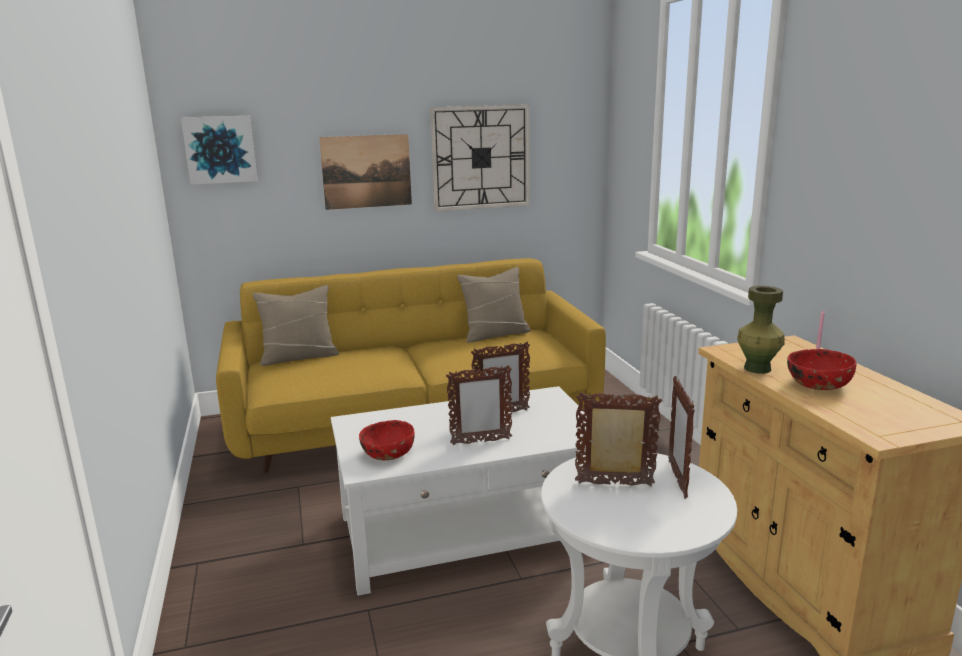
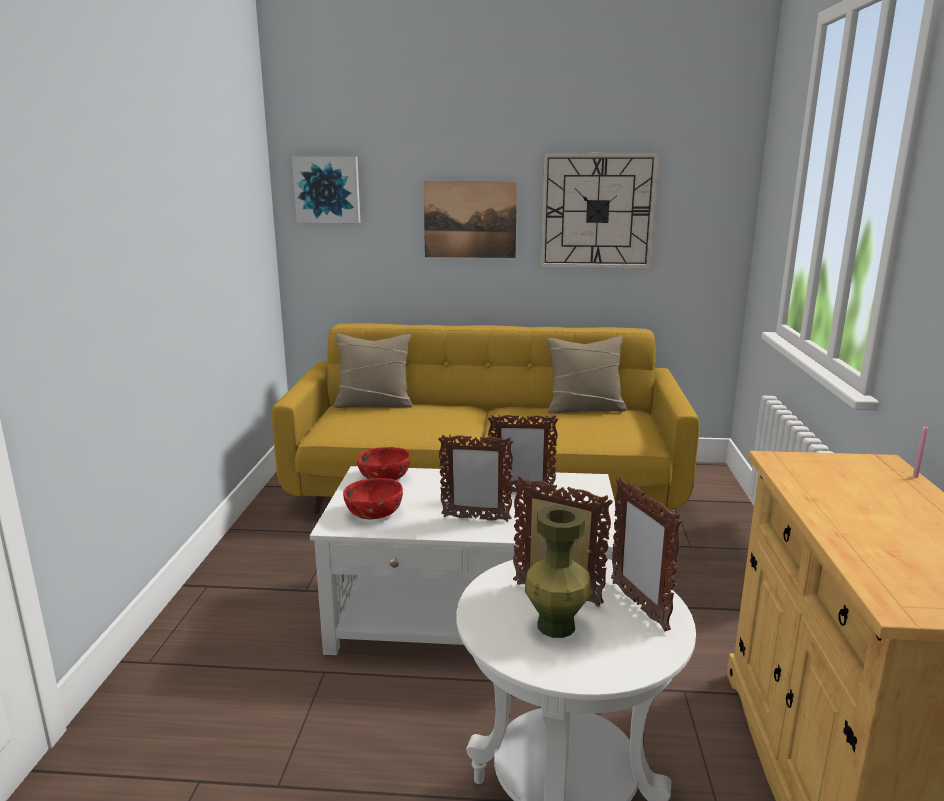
camera: 20 degrees right, 0 degrees up
picture frame [668,376,695,498] -> picture frame turned 45 degrees counterclockwise [611,477,682,631]
green vase [737,286,784,374] -> green vase moved to [525,506,592,638]
red bowl [787,349,856,390] -> red bowl moved to [357,447,410,480]

